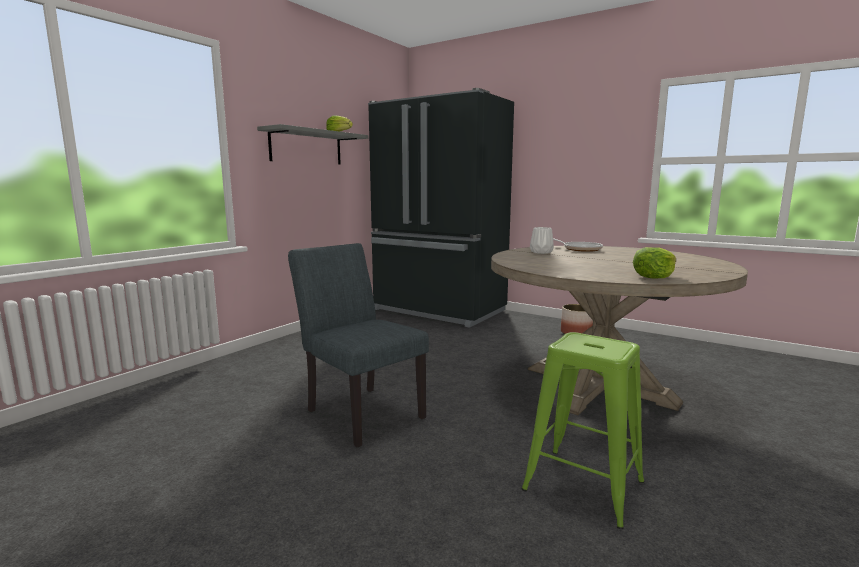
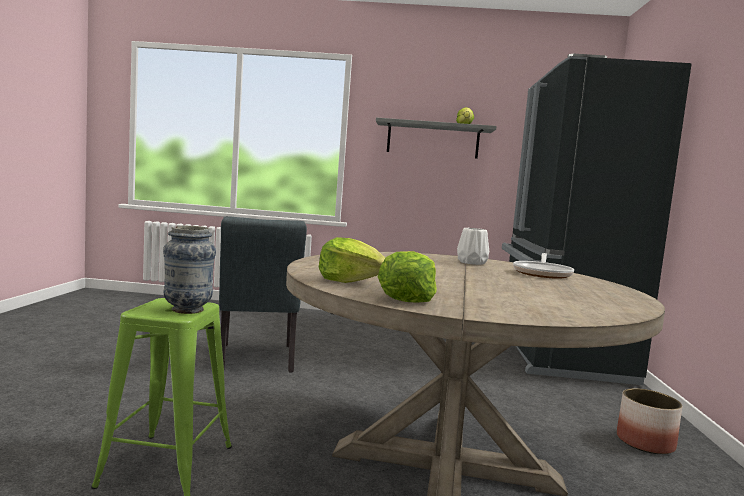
camera: 60 degrees right, 5 degrees down
grey chair [288,243,429,448] -> grey chair turned 150 degrees clockwise [219,216,307,373]
none -> vase [163,226,216,314]
none -> lettuce [378,251,437,303]

